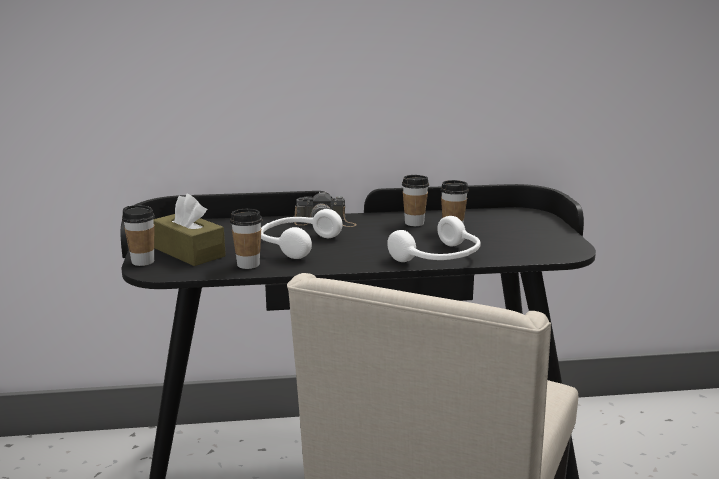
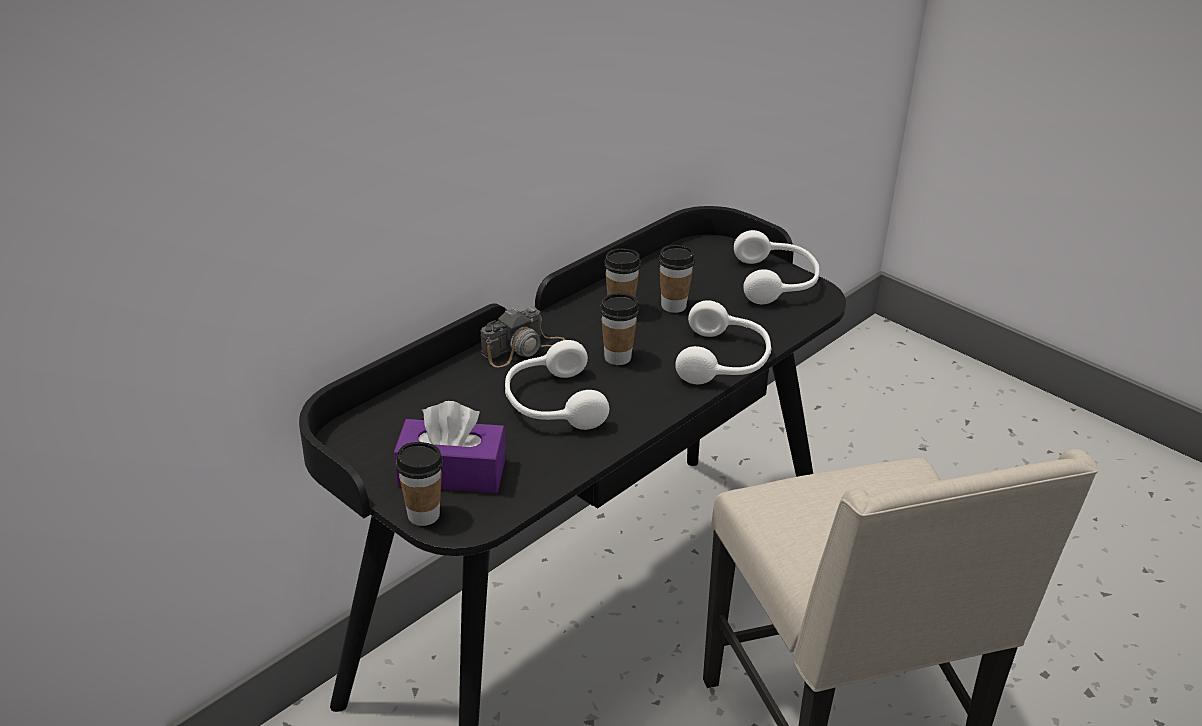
camera: 40 degrees left, 15 degrees up
brown tissue box [154,194,226,266] -> purple tissue box [394,401,506,493]
cup [230,209,262,269] -> cup moved to [600,293,639,365]
none -> white headphones [734,230,820,304]

